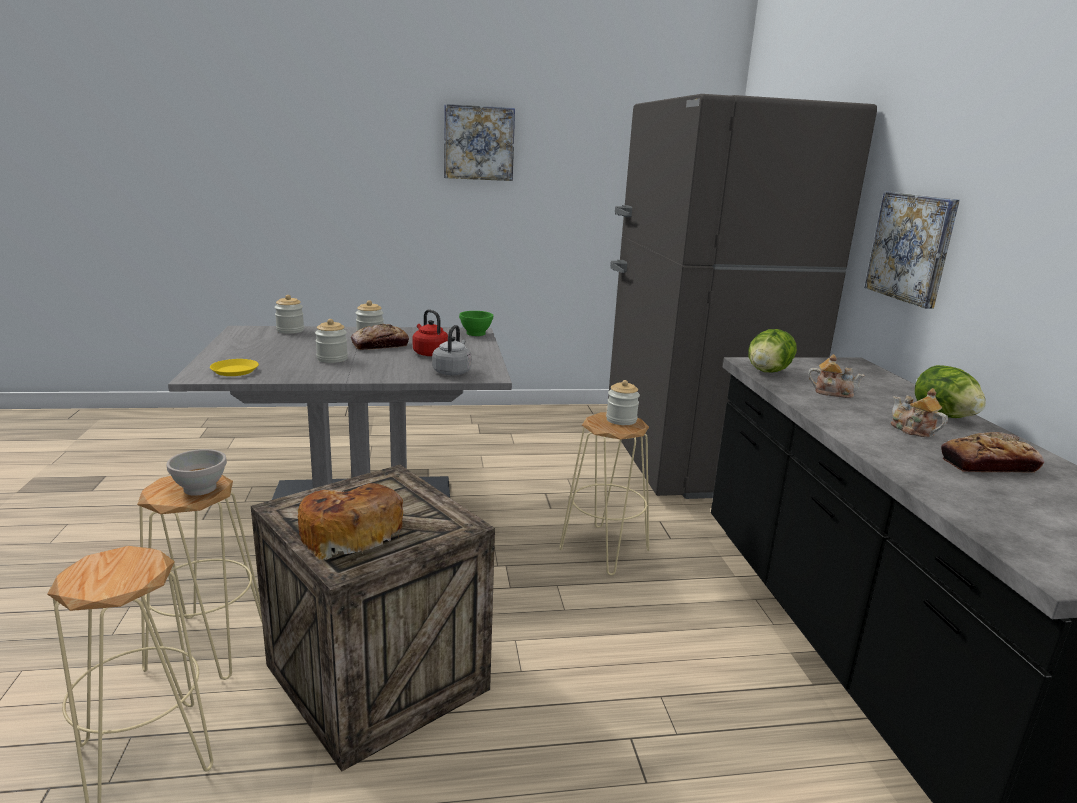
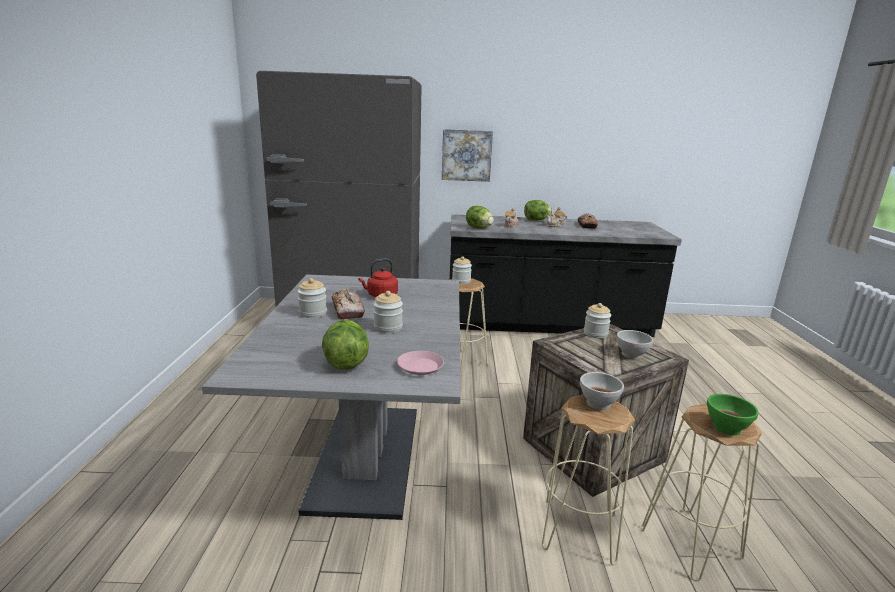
camera: 80 degrees left, 0 degrees up
yellow plate [210,359,259,376] -> pink plate [397,351,444,375]
jar [274,295,304,334] -> jar moved to [584,303,611,338]
bread [297,483,403,560] -> white bowl [616,330,653,359]
grey kettle [432,325,472,375] -> none
picture [444,104,515,181] -> none
green bowl [459,311,493,336] -> green bowl moved to [707,394,758,435]
none -> lettuce [322,320,369,370]

